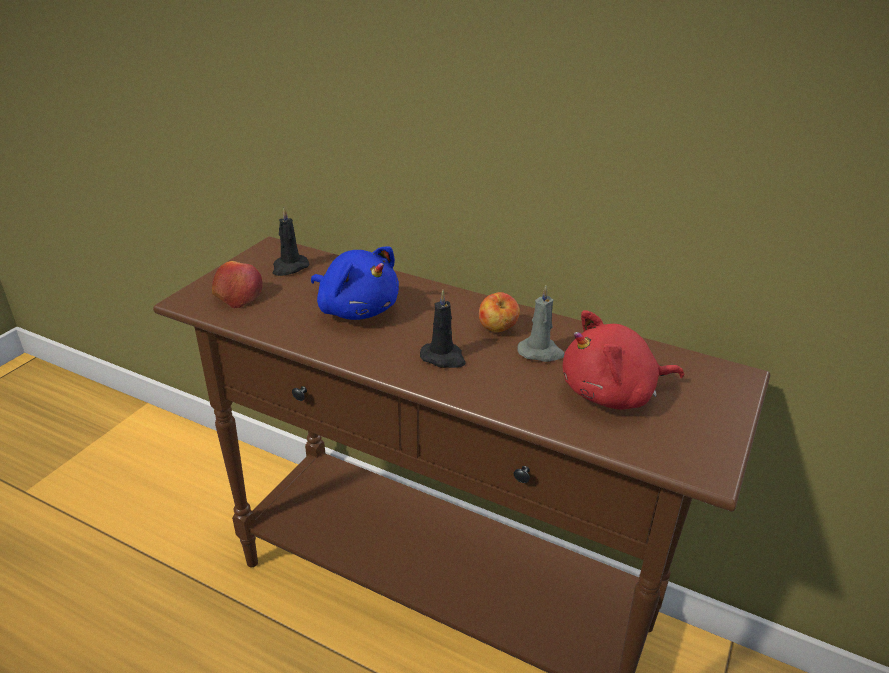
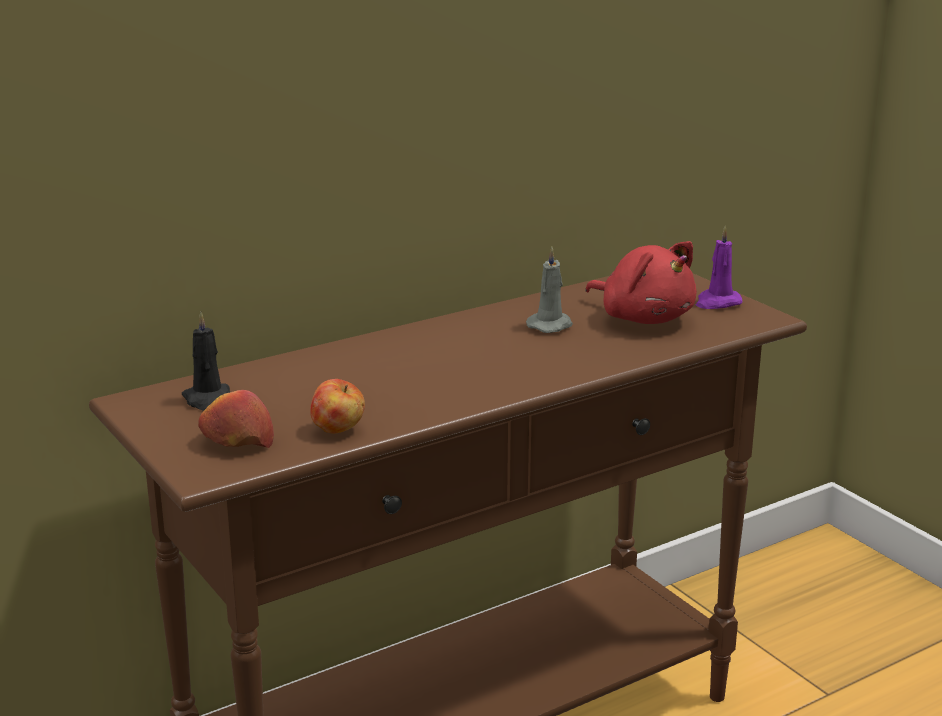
camera: 60 degrees left, 10 degrees down
blue plush toy [311,246,399,320] -> none
black candle [420,290,466,368] -> none
apple [479,292,520,332] -> apple moved to [310,379,365,434]
red plush toy [563,310,684,410] -> red plush toy turned 60 degrees counterclockwise [585,241,697,324]
none -> purple candle [696,226,743,309]

